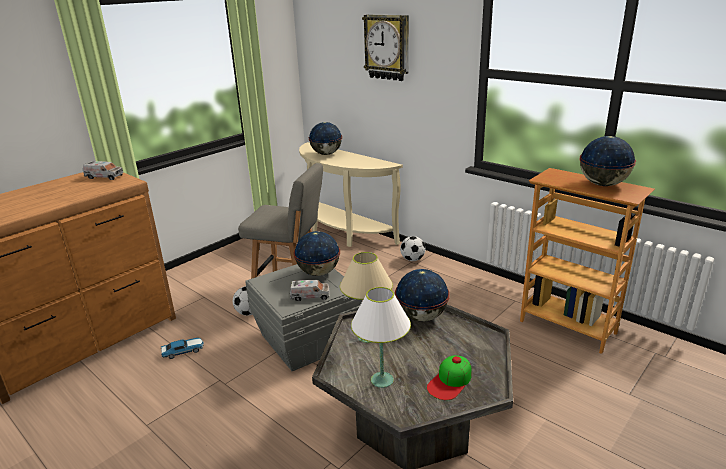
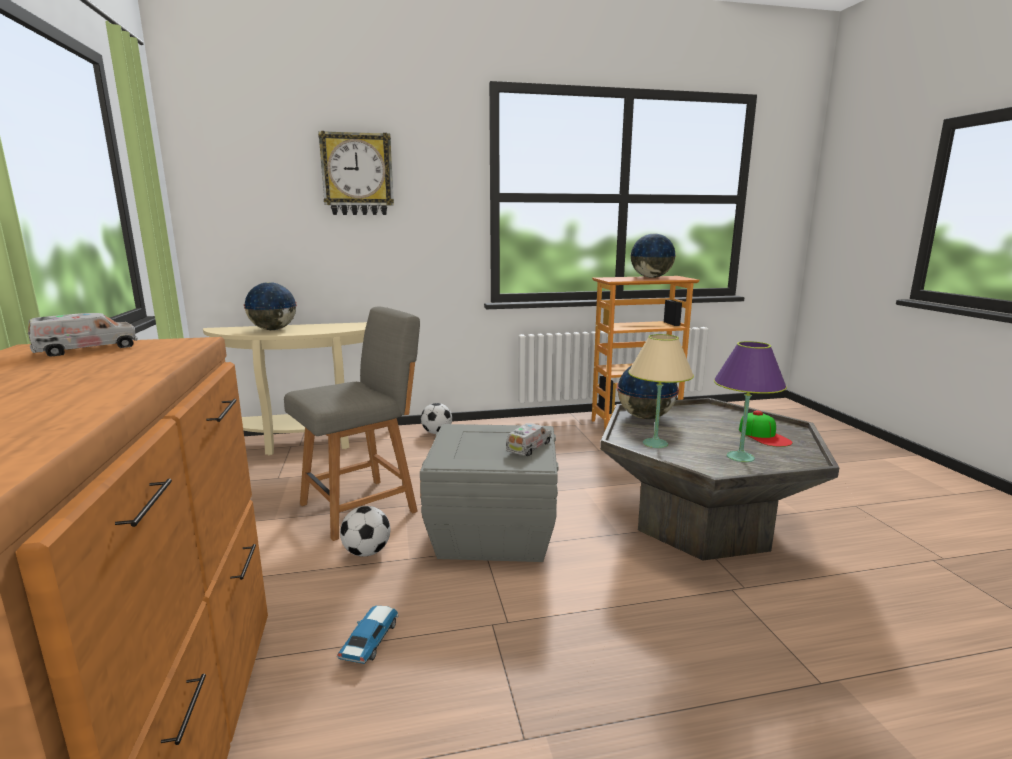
camera: 55 degrees left, 10 degrees down
globe [294,231,340,276] -> none
white table lamp [351,287,411,388] -> purple table lamp [714,341,787,462]

